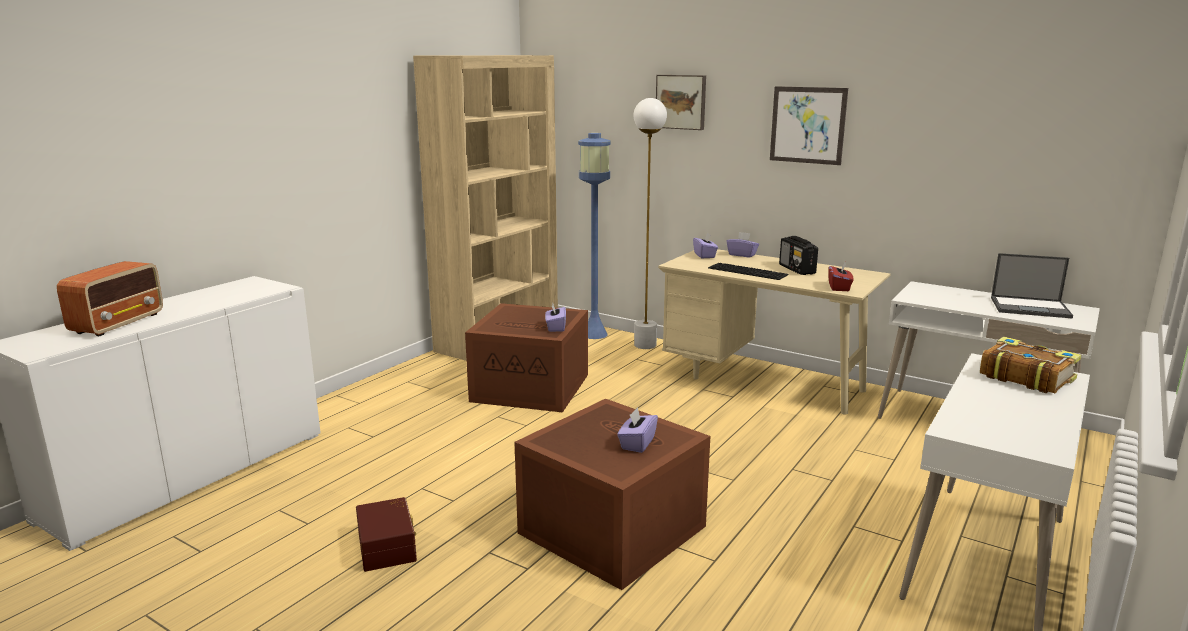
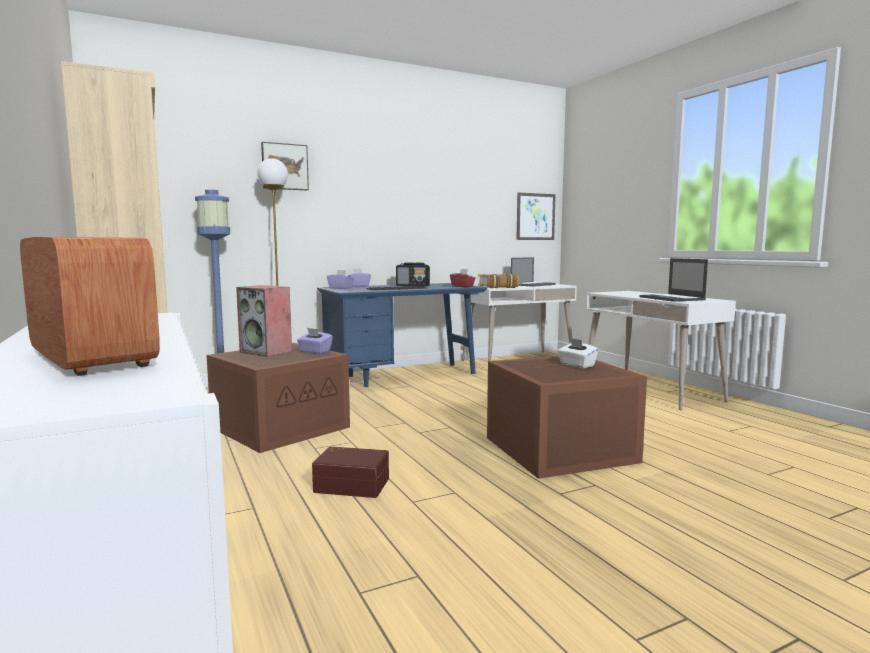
camera: 60 degrees left, 10 degrees down
brown storage box [356,497,417,572] -> brown storage box moved to [312,446,389,498]
purple tissue box [617,407,658,453] -> white tissue box [558,338,599,368]
beige desk [658,249,891,414] -> blue desk [317,283,487,387]
picture [770,86,848,165] -> picture moved to [516,192,556,240]
book [980,337,1081,393] -> book moved to [478,274,519,288]
none -> speaker [236,285,292,357]
none -> laptop [639,258,708,302]

